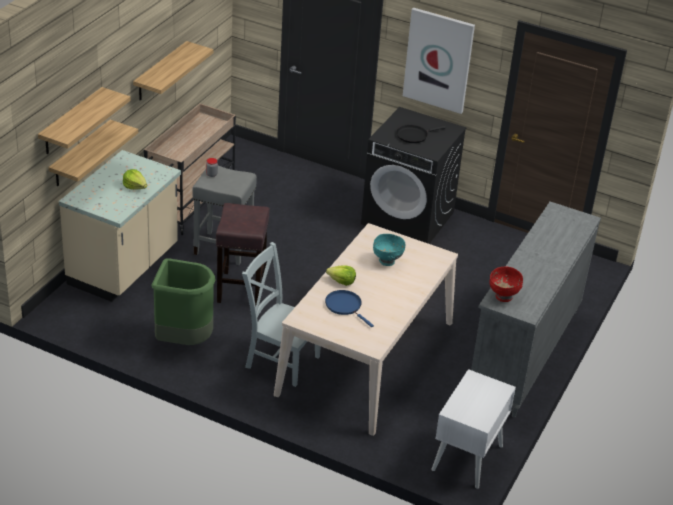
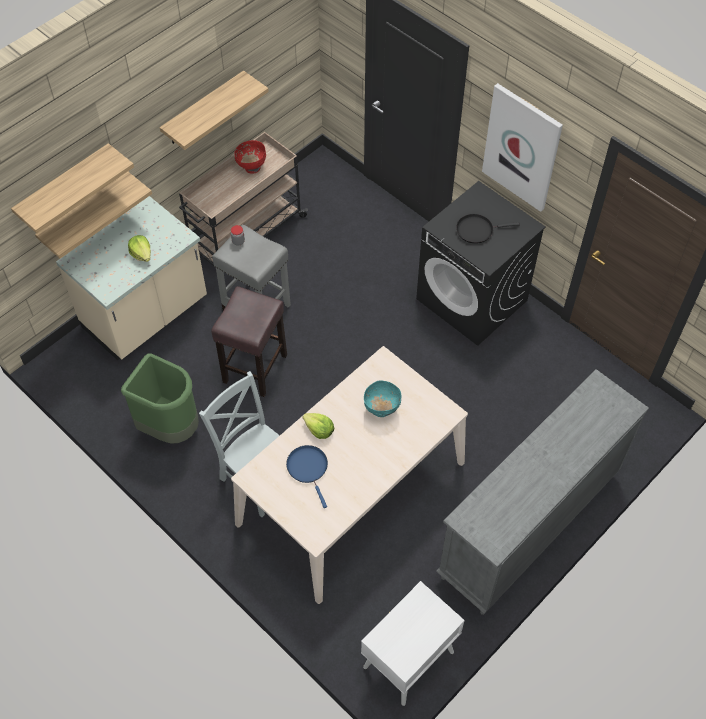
camera: 20 degrees right, 20 degrees up
red bowl [489,267,523,302] -> red bowl moved to [234,140,266,174]

